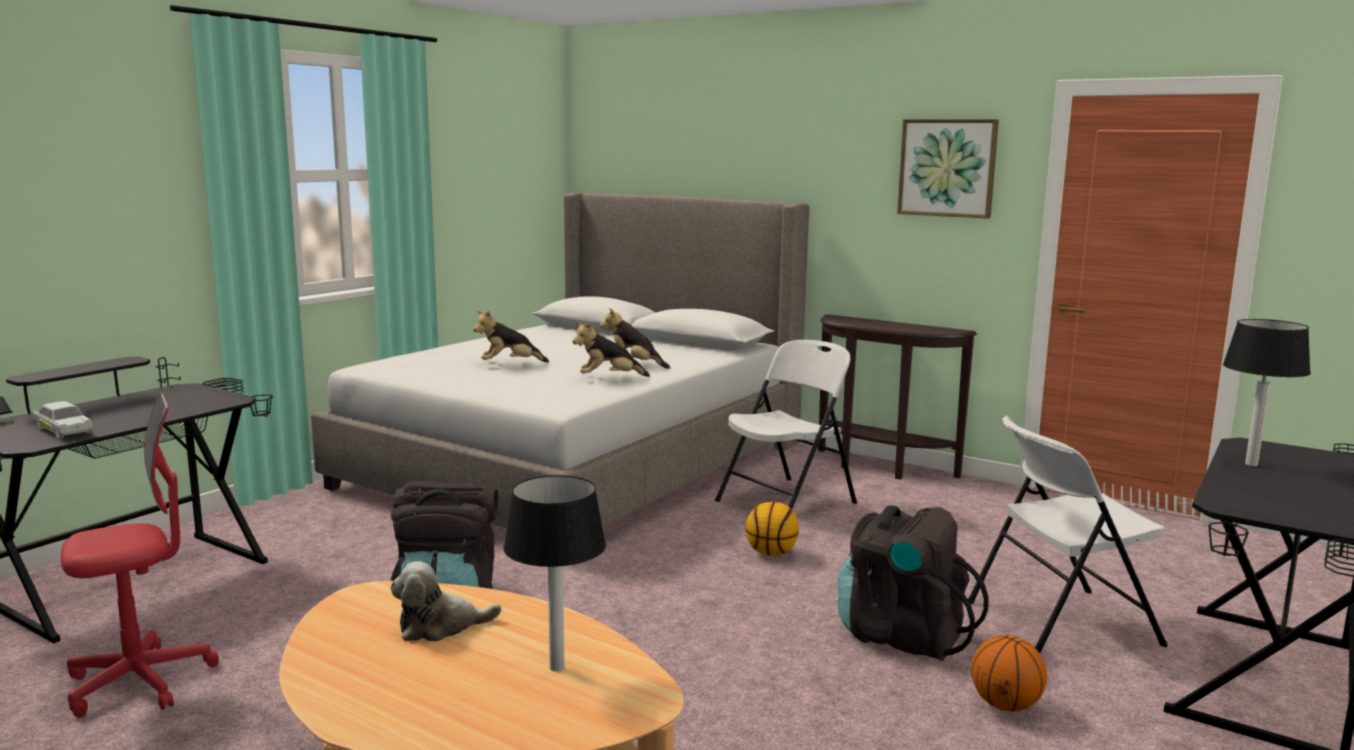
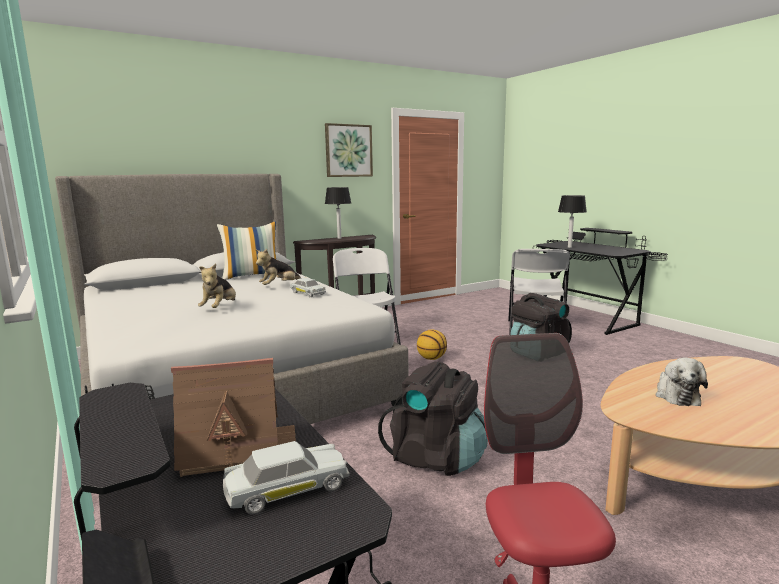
camera: 65 degrees left, 0 degrees up
table lamp [503,475,606,671] -> table lamp moved to [325,187,351,239]
plush toy [573,321,650,377] -> white toy car [290,278,326,297]
basketball [971,635,1047,712] -> none
none -> toy house [171,358,296,477]
none -> pillow [217,221,276,280]

